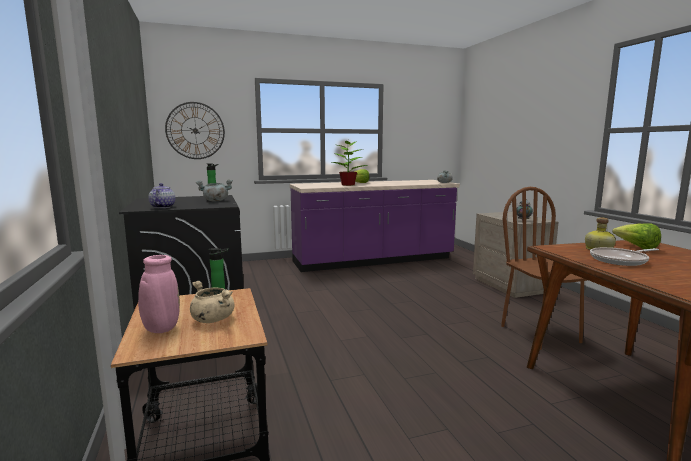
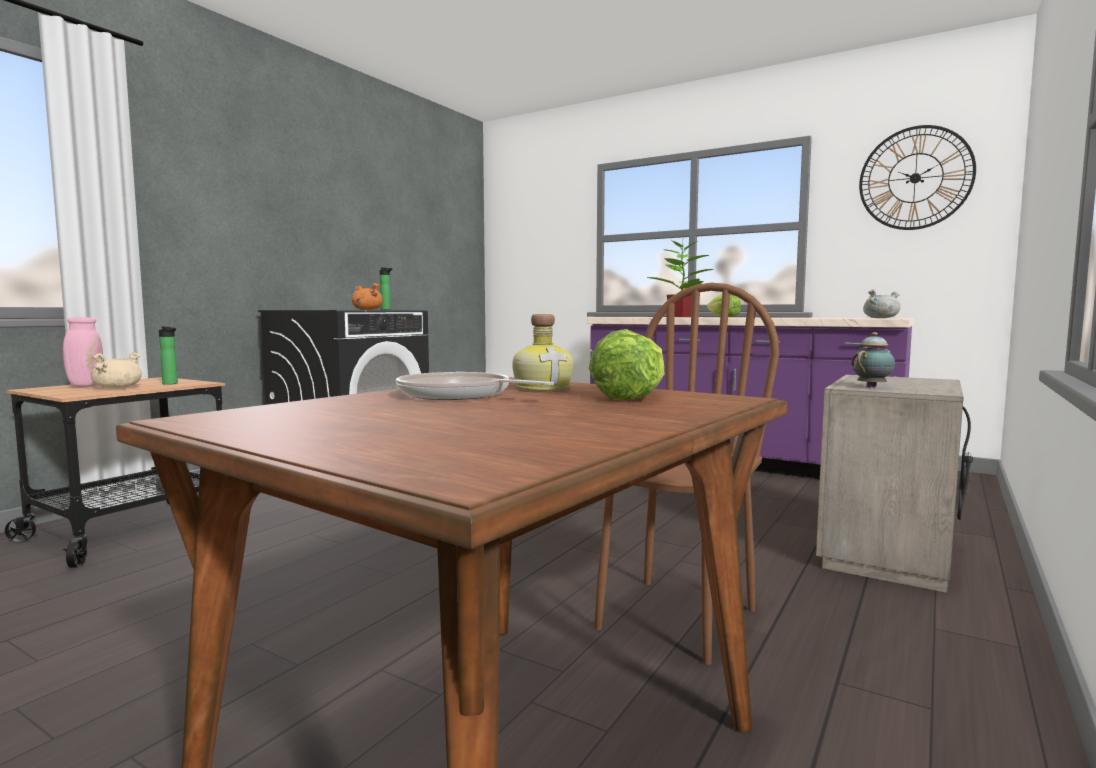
camera: 50 degrees right, 5 degrees down
teapot [148,183,175,208] -> none
wall clock [165,102,225,159] -> wall clock moved to [859,125,976,230]
grey cooking pot [196,179,233,201] -> orange cooking pot [352,283,383,310]

